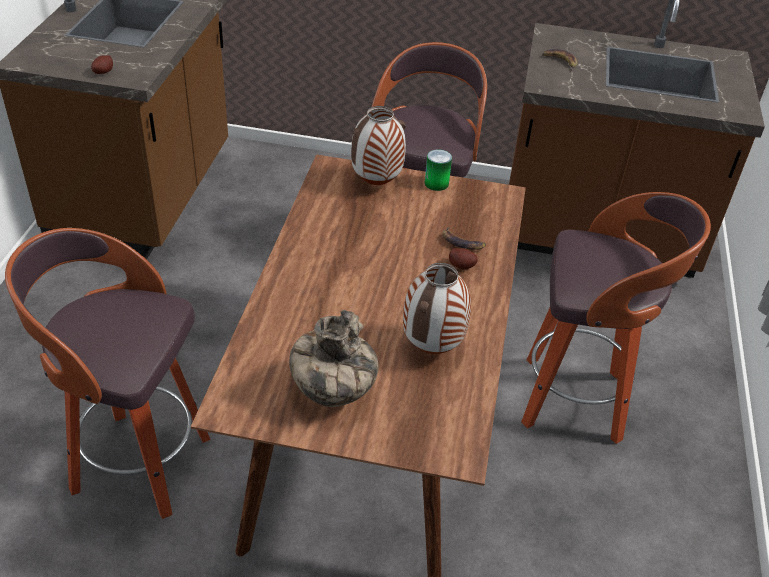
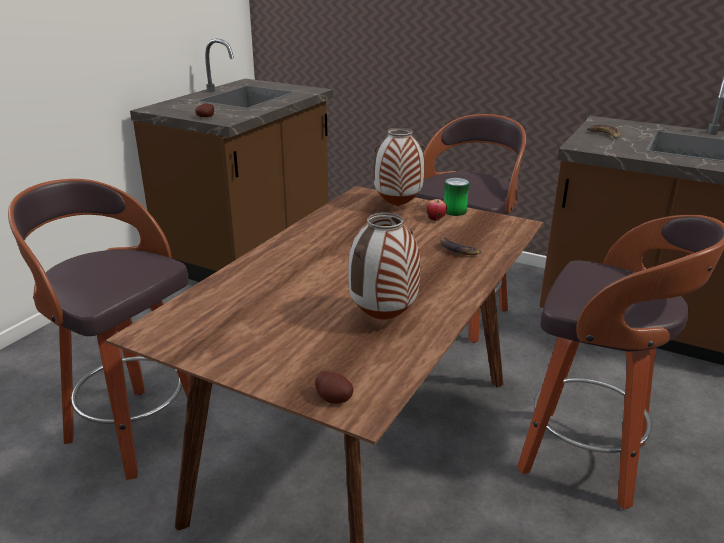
camera: 20 degrees right, 15 degrees down
vase [289,310,378,407] -> none
potato [449,248,478,269] -> potato moved to [315,371,353,404]
none -> apple [427,199,447,221]

